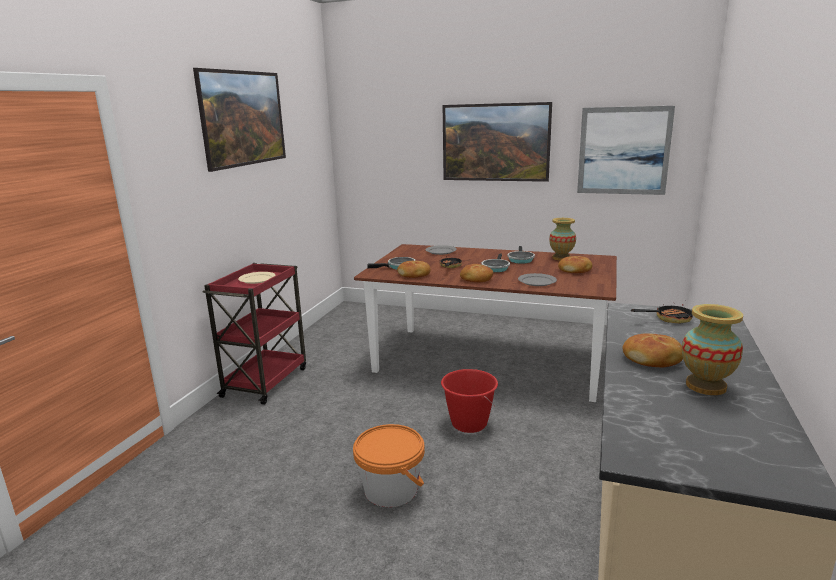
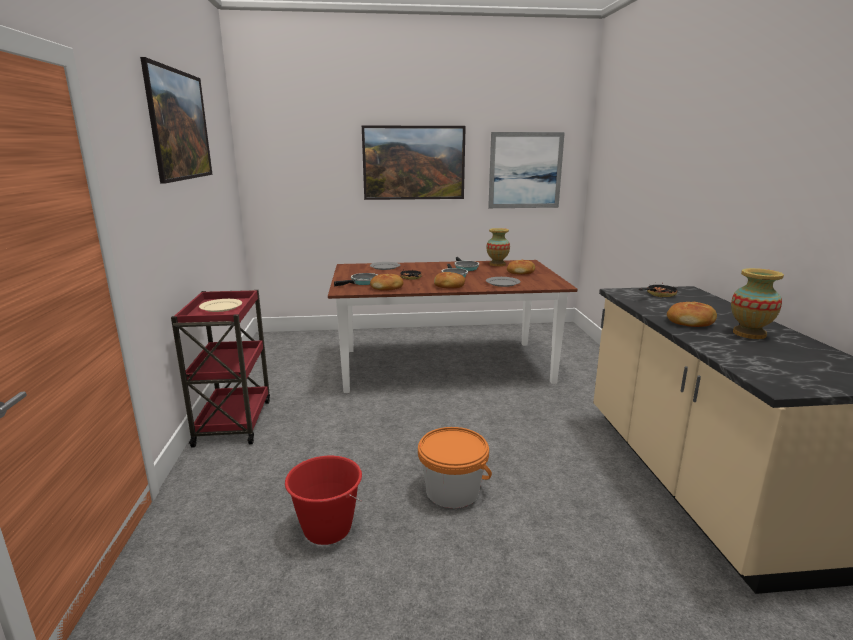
camera: 25 degrees left, 0 degrees up
red bucket [441,369,498,433] -> red bucket moved to [285,456,362,545]

